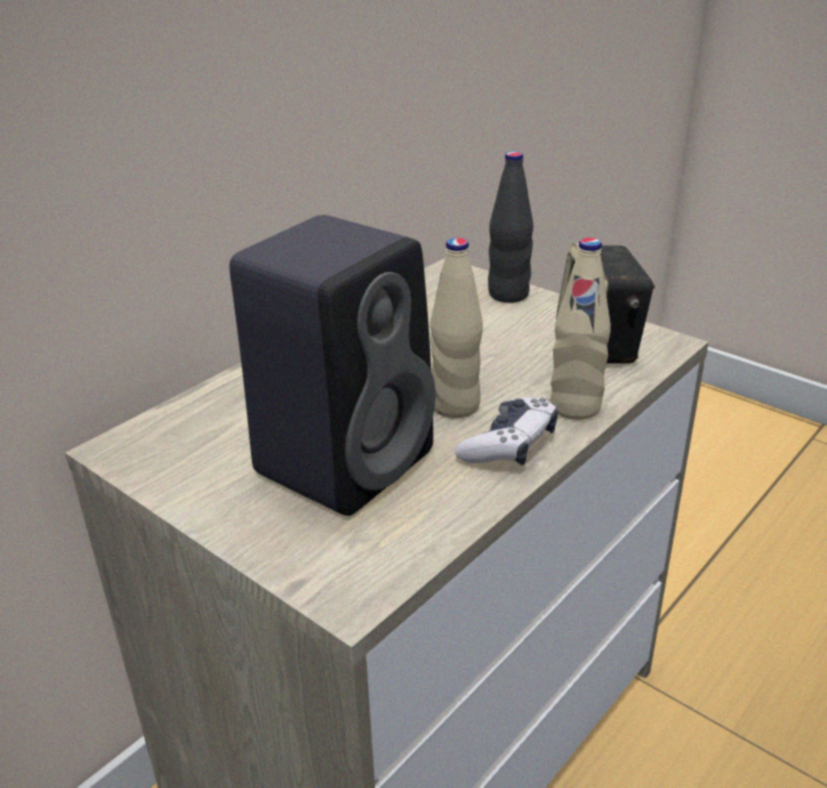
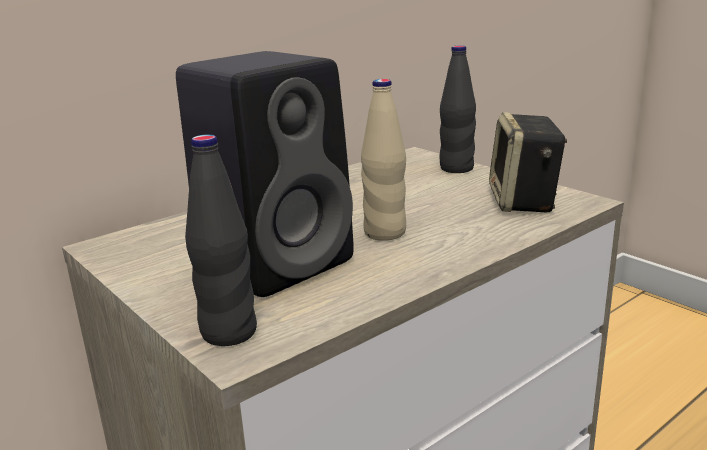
camera: 10 degrees right, 10 degrees down
game controller [455,397,558,465] -> none
beige bottle [550,238,611,420] -> none
none -> black bottle [185,134,257,346]

